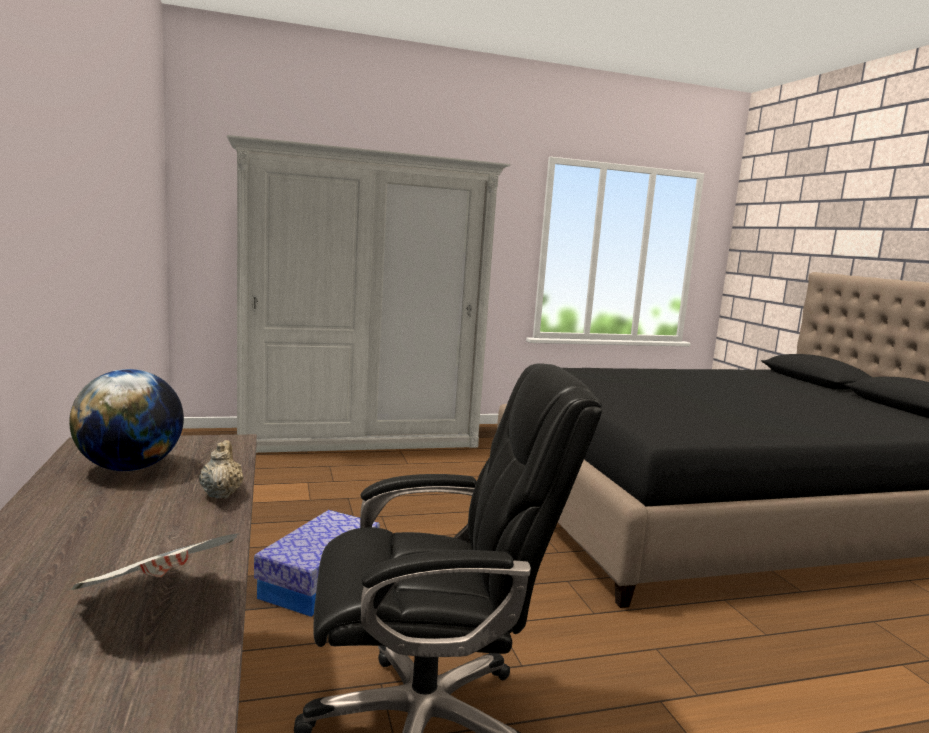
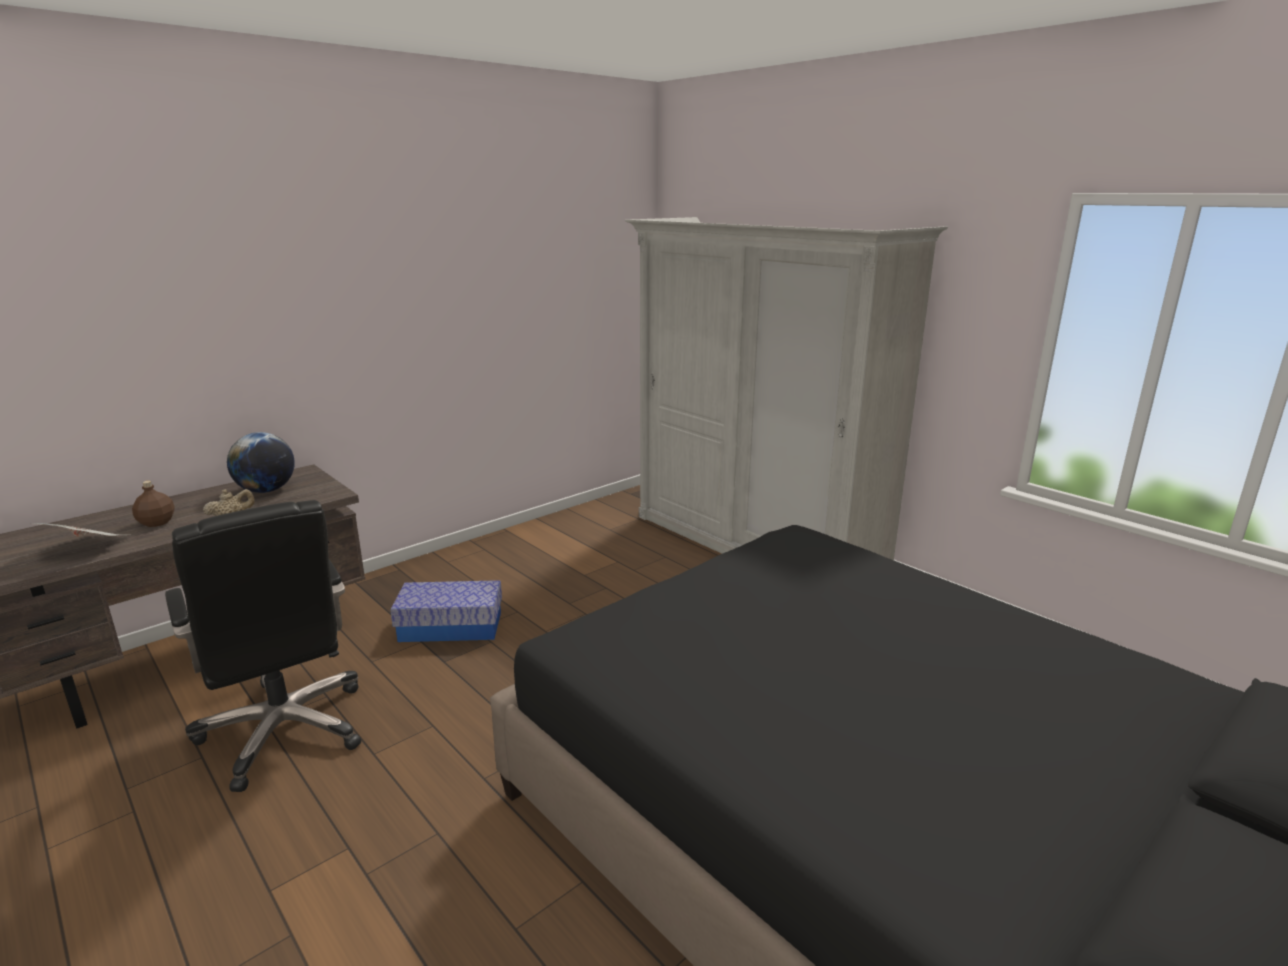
camera: 65 degrees right, 10 degrees up
none -> brown bottle [132,481,174,527]

